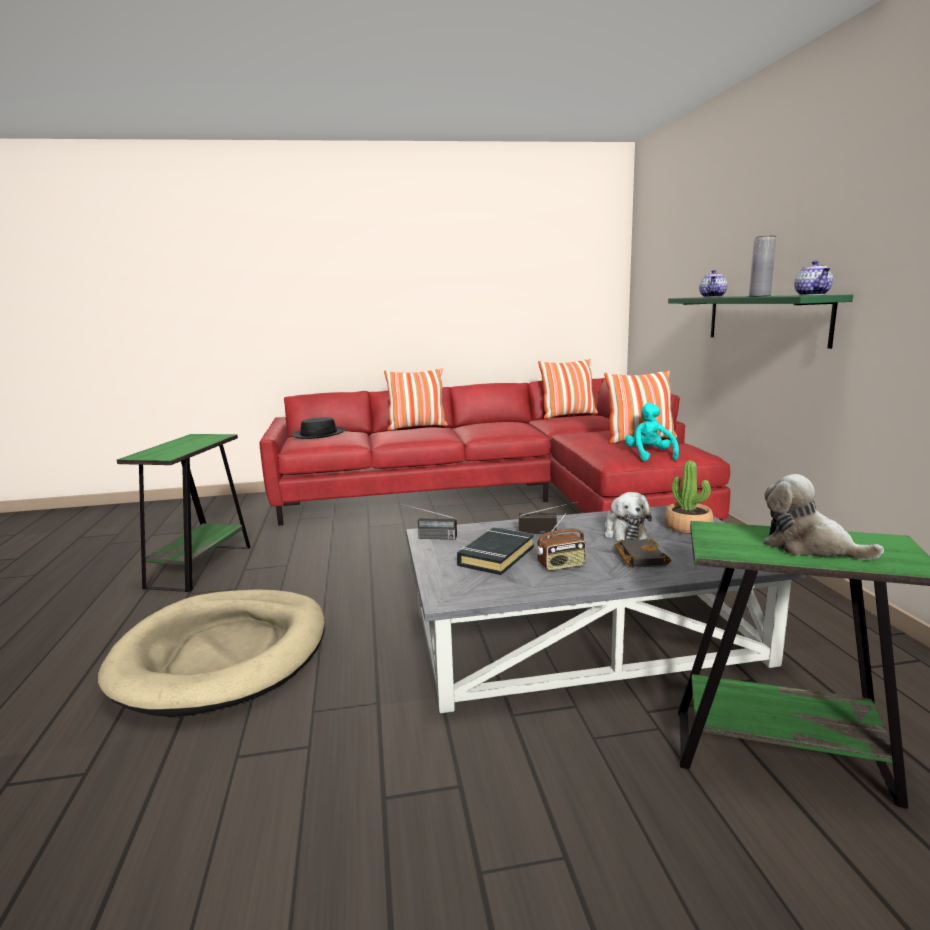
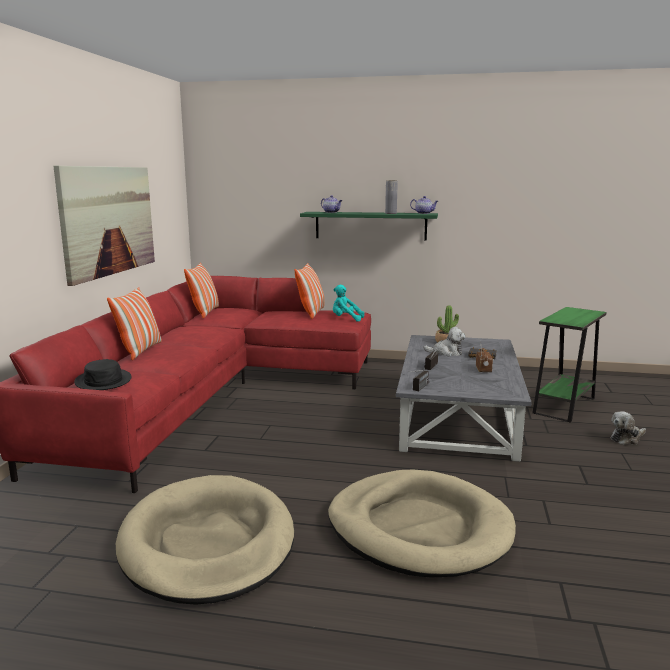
camera: 70 degrees left, 0 degrees up
green side table [117,434,250,592] -> beige dog bed [116,475,294,605]
black book [457,527,534,575] -> none
plush toy [763,474,884,560] -> plush toy moved to [611,411,646,445]
none -> picture [53,166,155,286]

